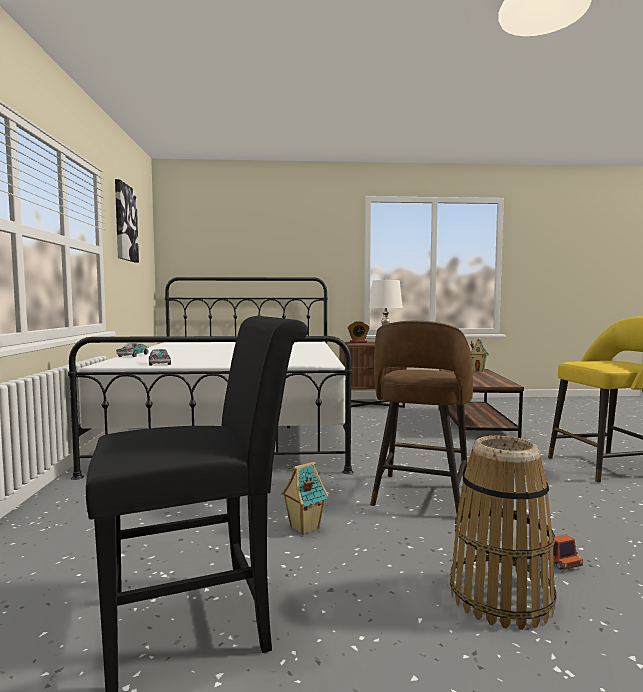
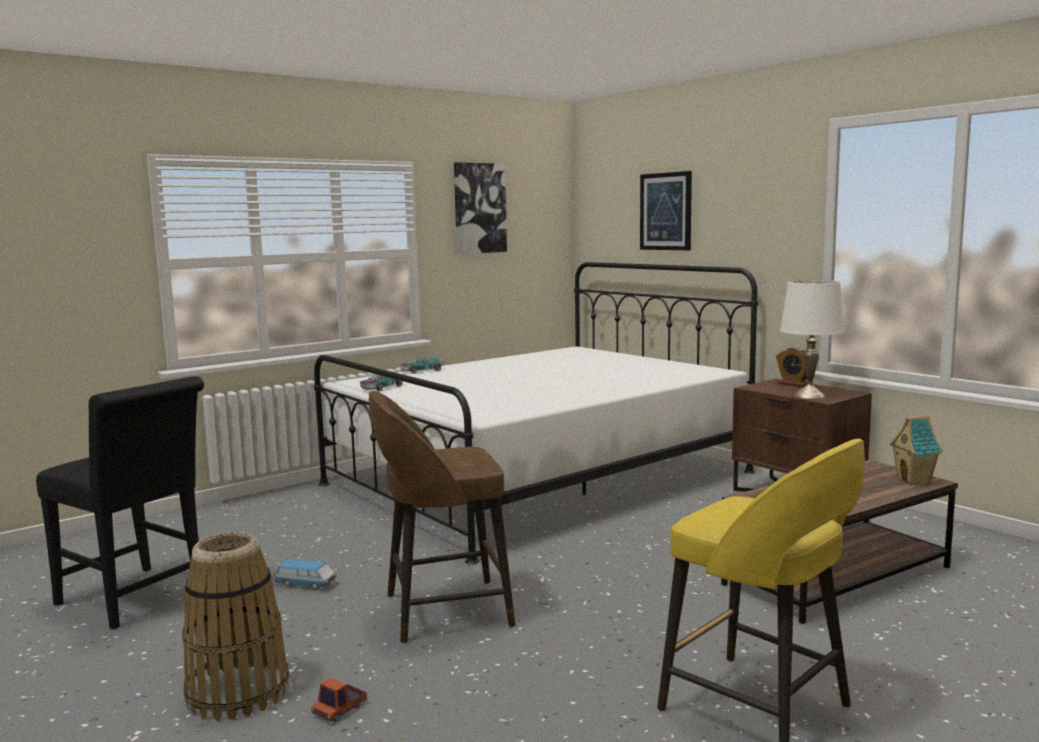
camera: 55 degrees right, 5 degrees up
toy house [281,461,329,535] -> toy car [275,559,336,590]
none -> picture [640,171,692,250]

